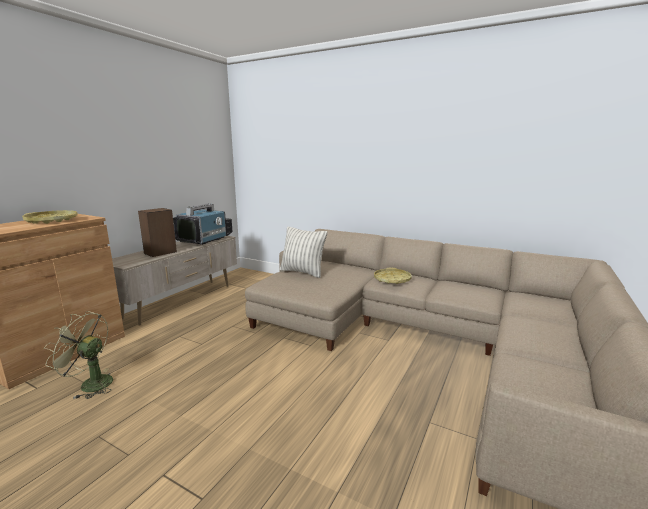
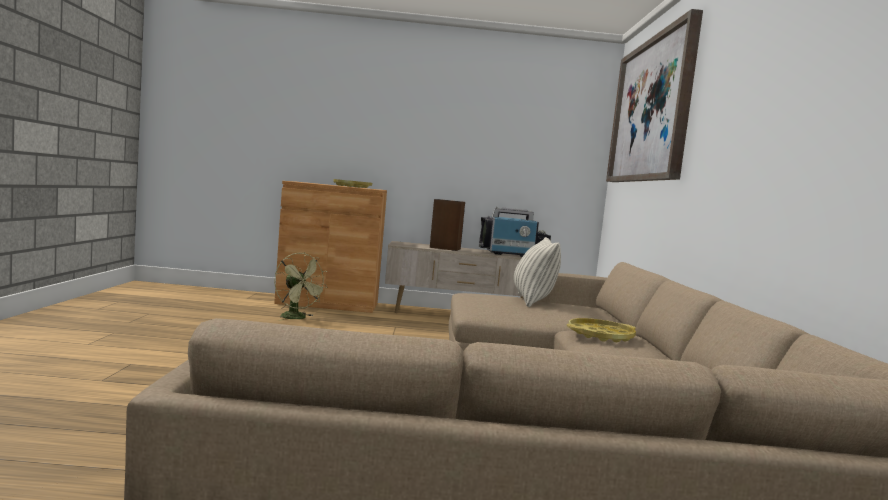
camera: 60 degrees right, 10 degrees down
green fan [44,311,113,399] -> green fan turned 150 degrees clockwise [274,253,328,321]
none -> picture [606,9,703,182]

